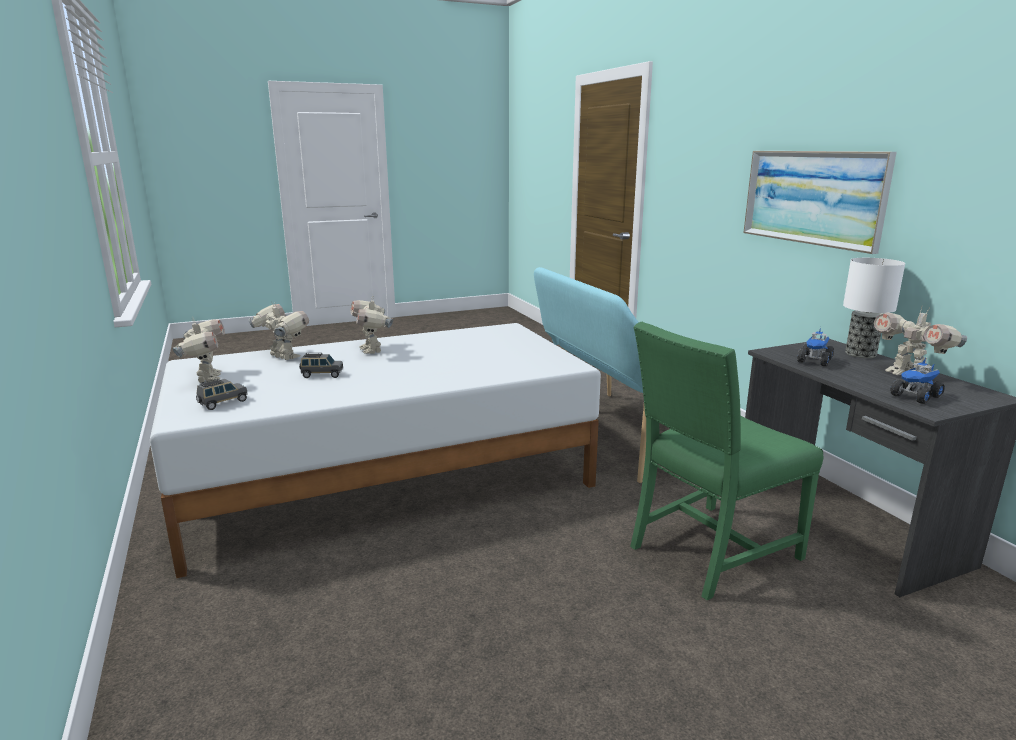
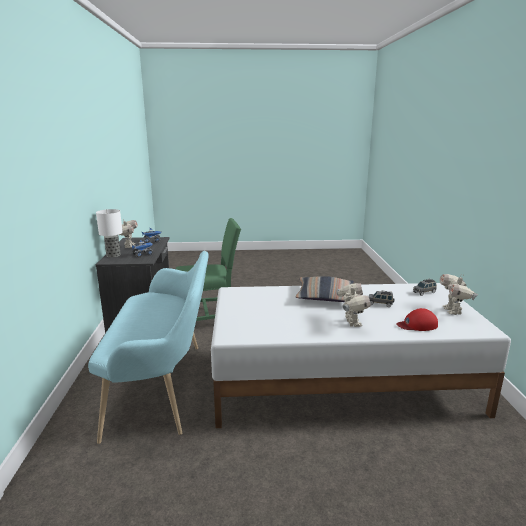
camera: 160 degrees left, 0 degrees up
toy robot [248,302,309,360] -> red cap [396,308,438,331]
picture [744,151,897,254] -> none
none -> pillow [295,276,354,302]

